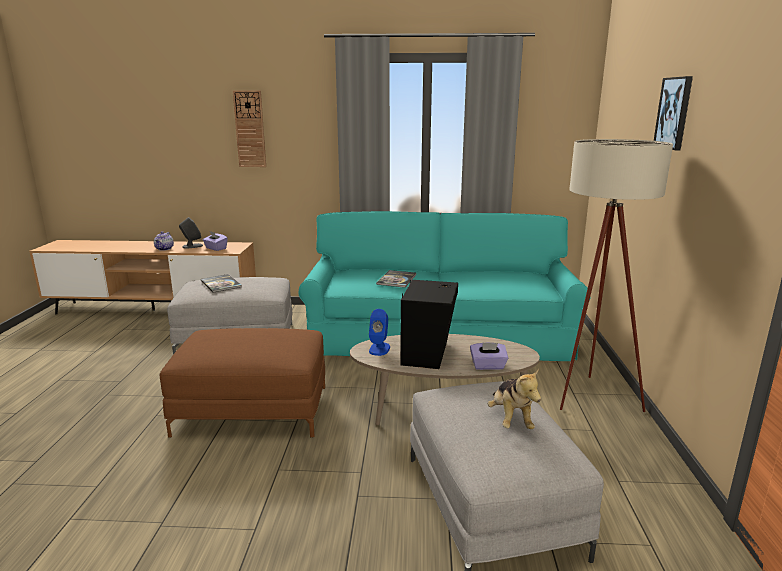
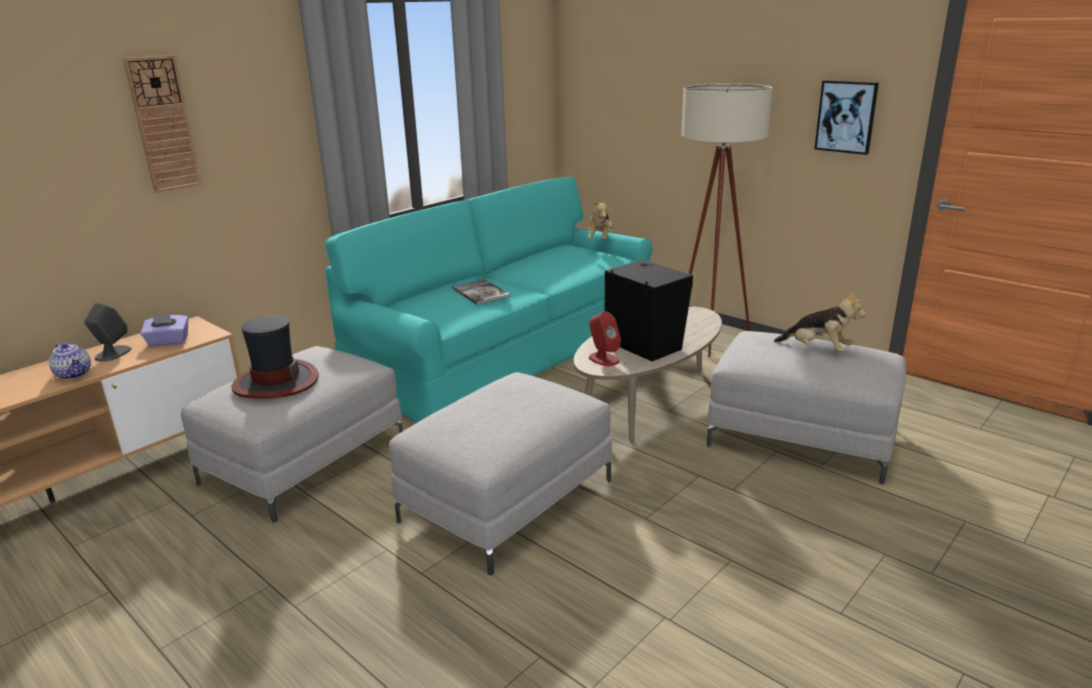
camera: 50 degrees left, 5 degrees up
brown ottoman [159,328,325,438] -> grey ottoman [389,372,612,575]
book [200,274,242,292] -> hat [232,316,319,399]
blue speaker [369,309,390,356] -> red speaker [589,312,621,366]
purple tissue box [470,343,508,370] -> none
picture [654,76,693,150] -> picture moved to [815,80,879,155]
none -> plush toy [586,199,612,240]

